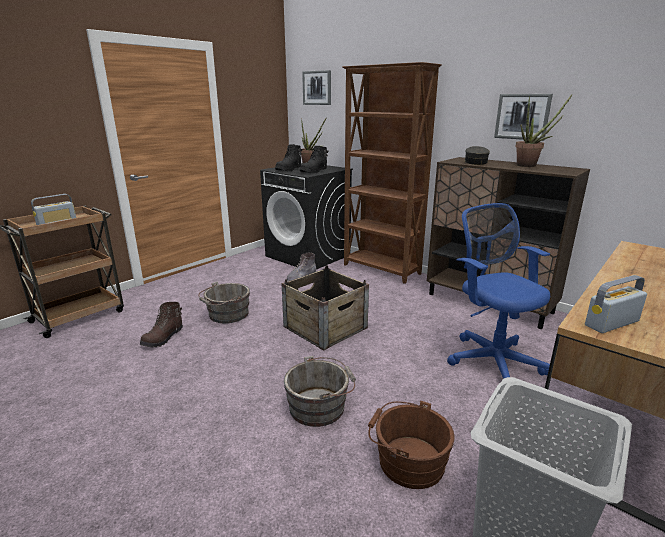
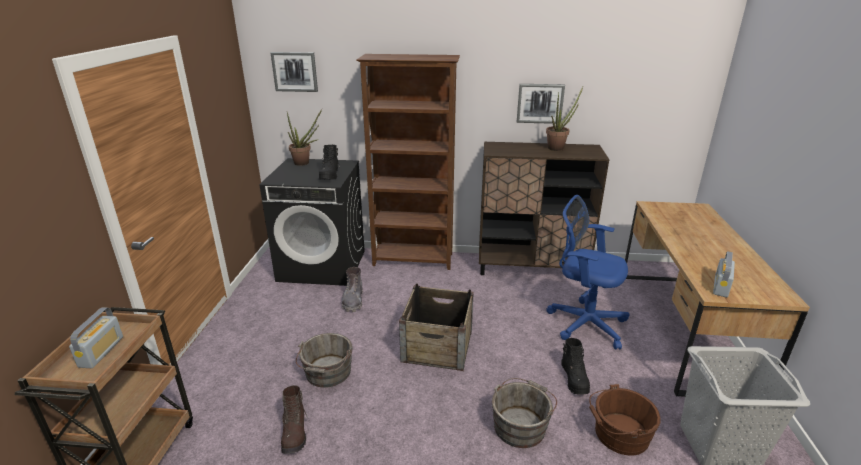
camera: 35 degrees left, 5 degrees up
black boot [275,144,302,171] -> black boot moved to [561,338,590,395]
grey cap [464,146,490,165] -> none

